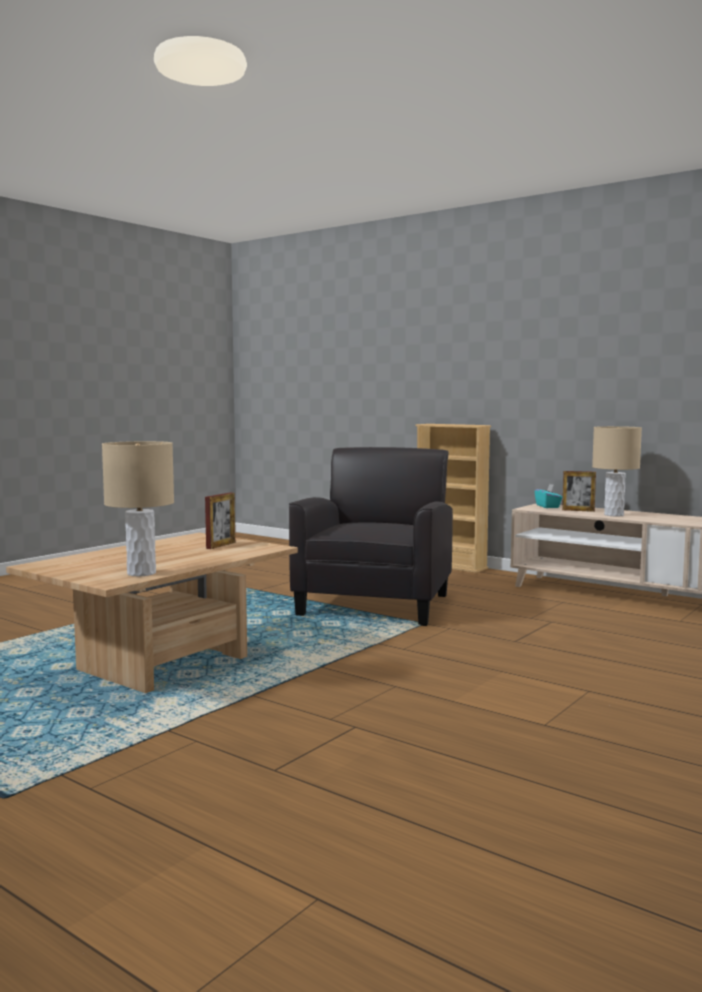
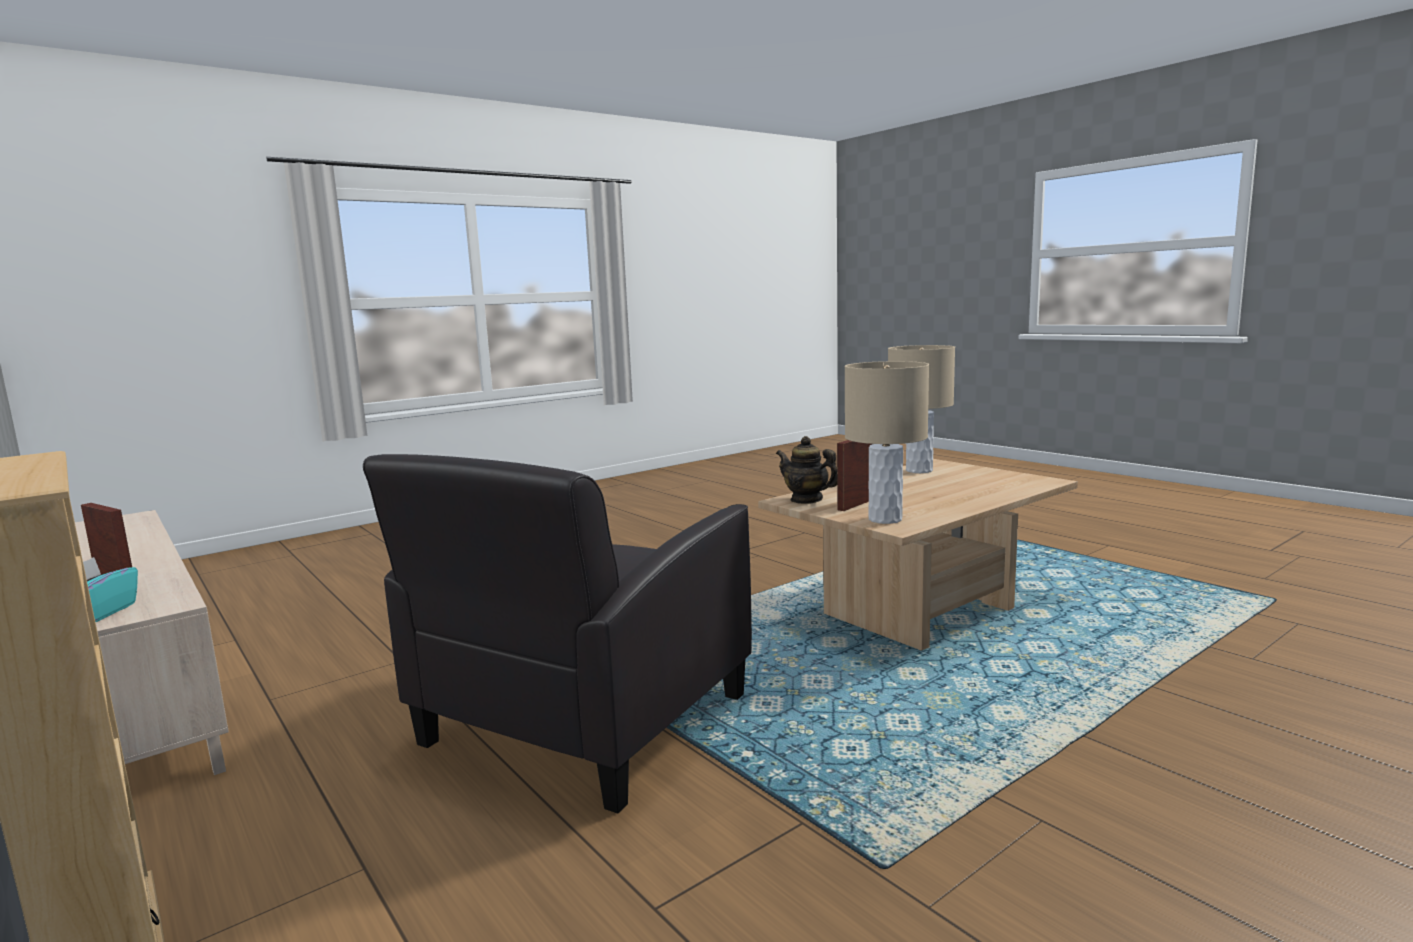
camera: 165 degrees left, 5 degrees up
beige table lamp [592,426,642,516] -> beige table lamp moved to [845,361,929,524]
none -> teapot [776,436,837,504]

